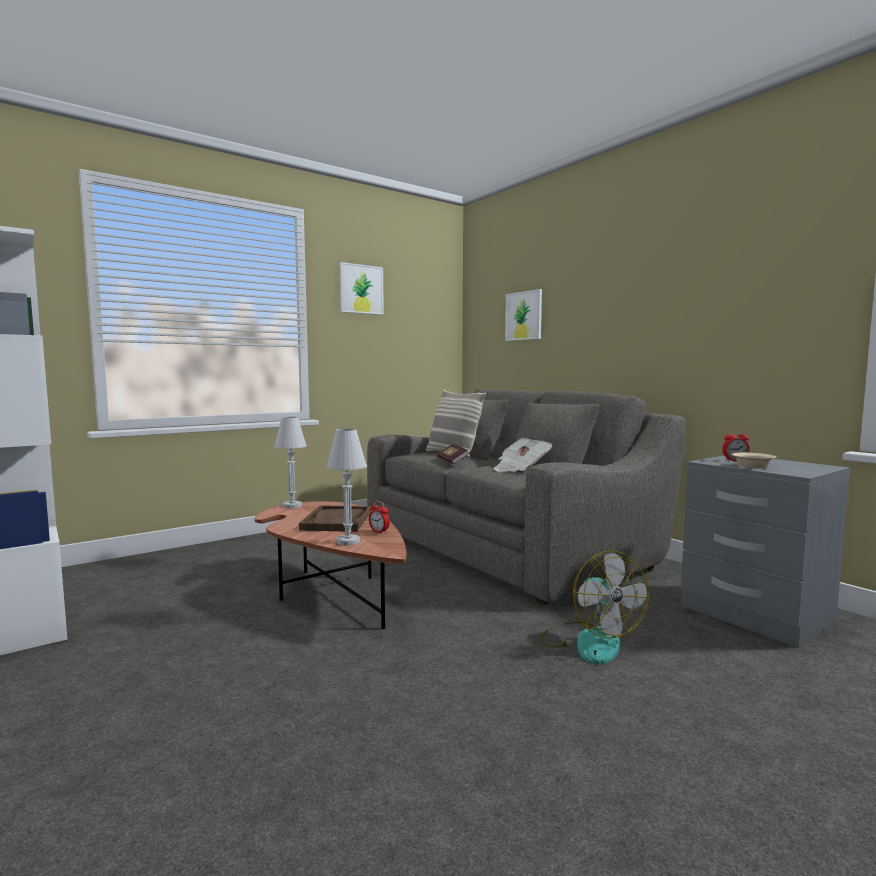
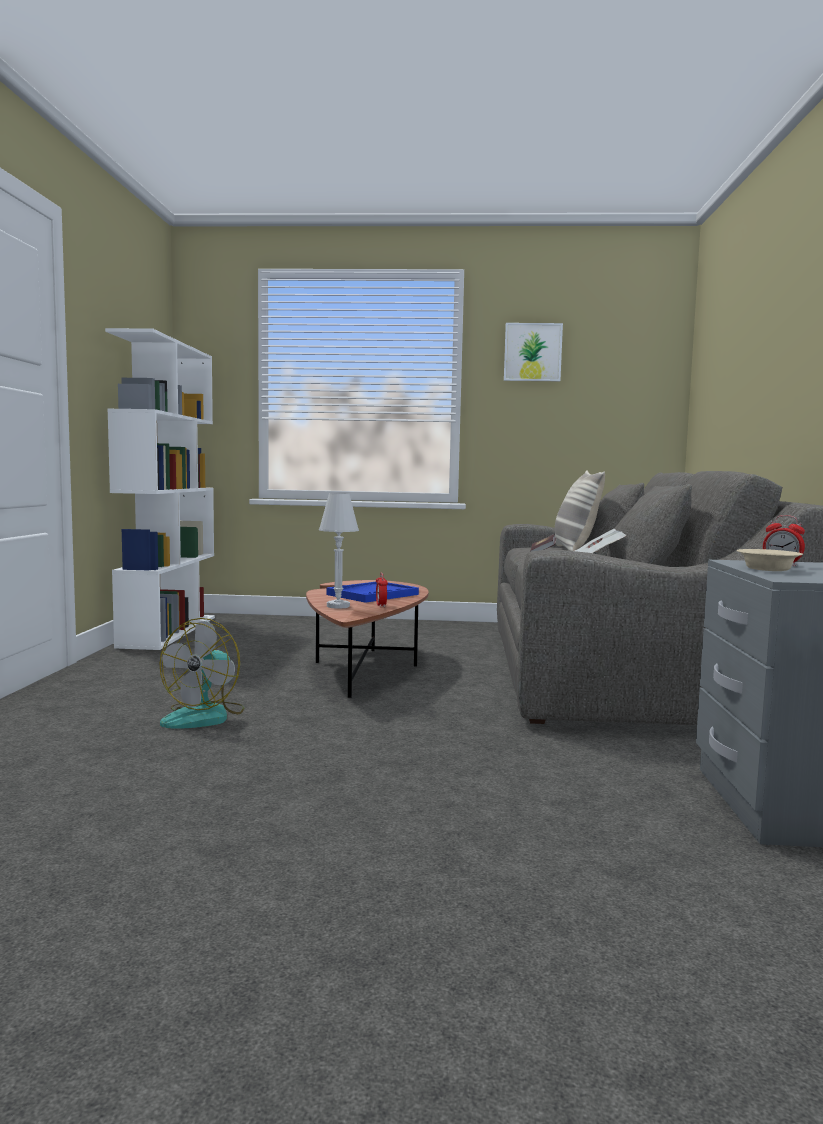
camera: 40 degrees right, 0 degrees up
white table lamp [274,417,307,508] -> none
brown tray [299,505,371,532] -> blue tray [327,582,419,603]
picture [505,289,542,341] -> none
fan [540,550,649,664] -> fan moved to [160,618,244,729]

